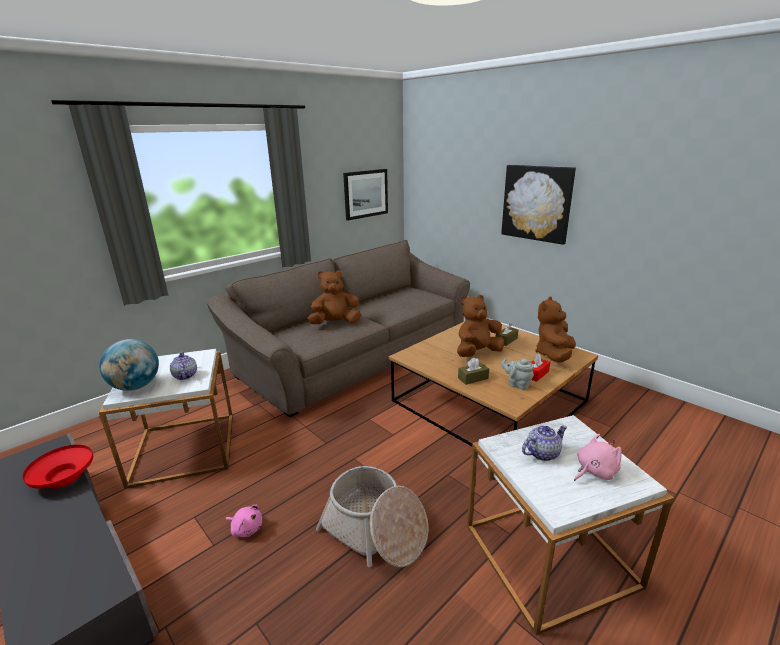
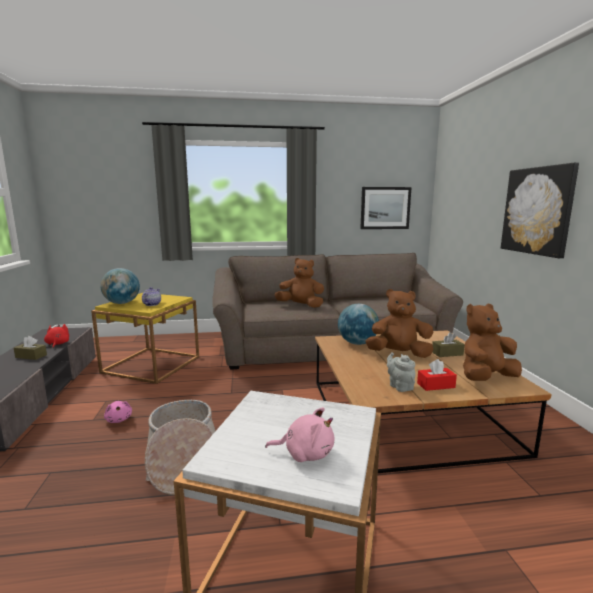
camera: 35 degrees right, 10 degrees down
red bowl [23,445,93,489] -> red plush toy [44,324,69,348]
white side table [99,349,233,489] -> yellow side table [91,293,199,384]
brown tissue box [458,357,489,385] -> brown tissue box moved to [14,336,47,360]
teapot [522,425,567,461] -> none
none -> globe [338,304,379,345]

